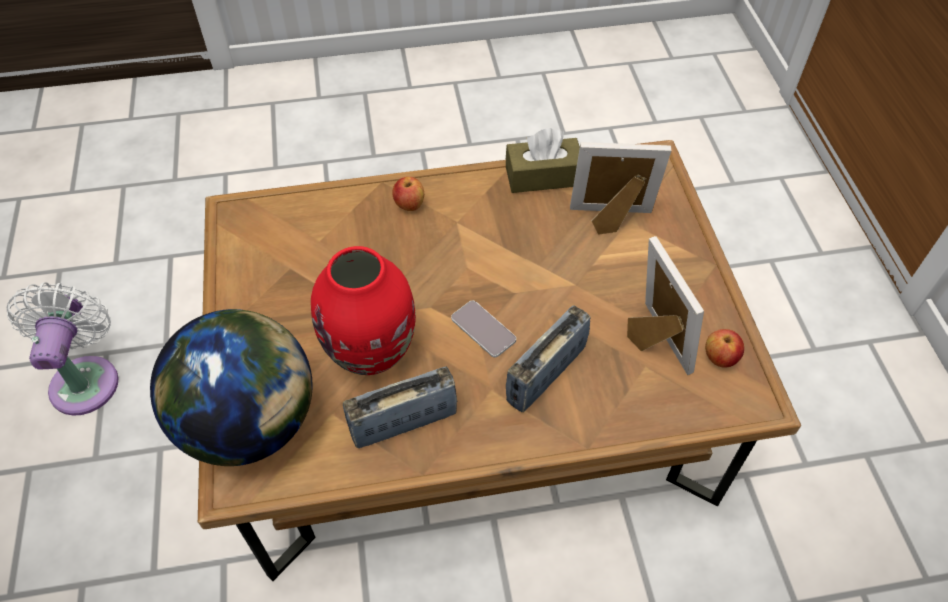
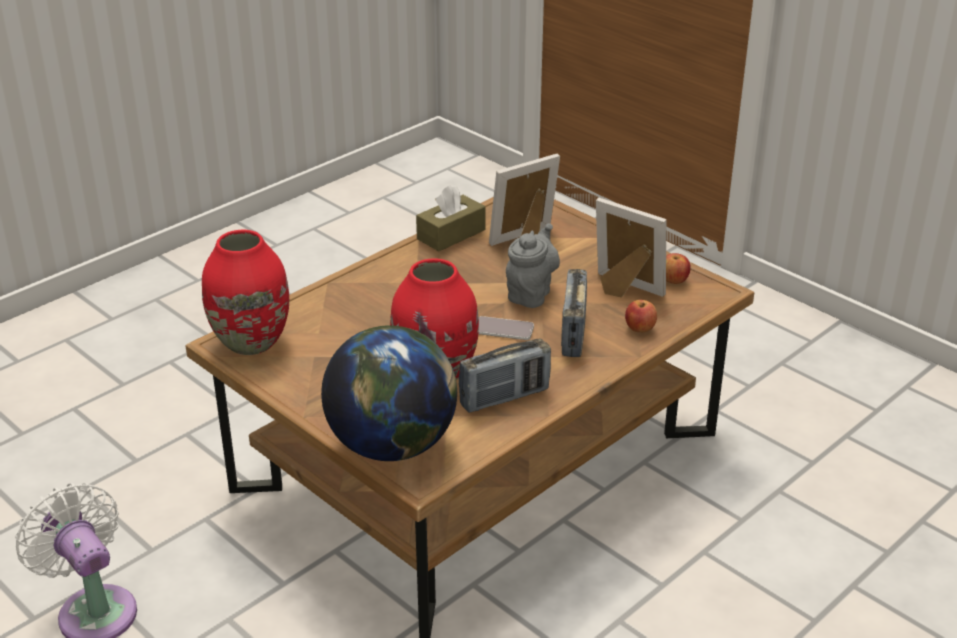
camera: 35 degrees left, 20 degrees down
radio [343,367,457,448] -> radio turned 150 degrees counterclockwise [458,338,551,413]
apple [392,177,424,211] -> apple moved to [625,300,657,332]
none -> red vase [202,230,289,355]
none -> grey teapot [506,223,560,308]

